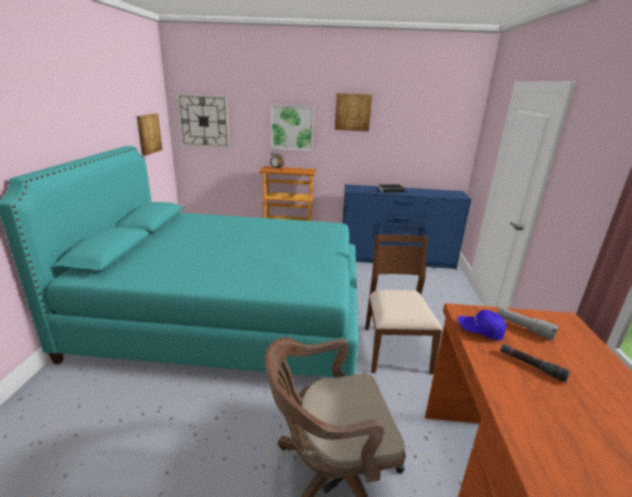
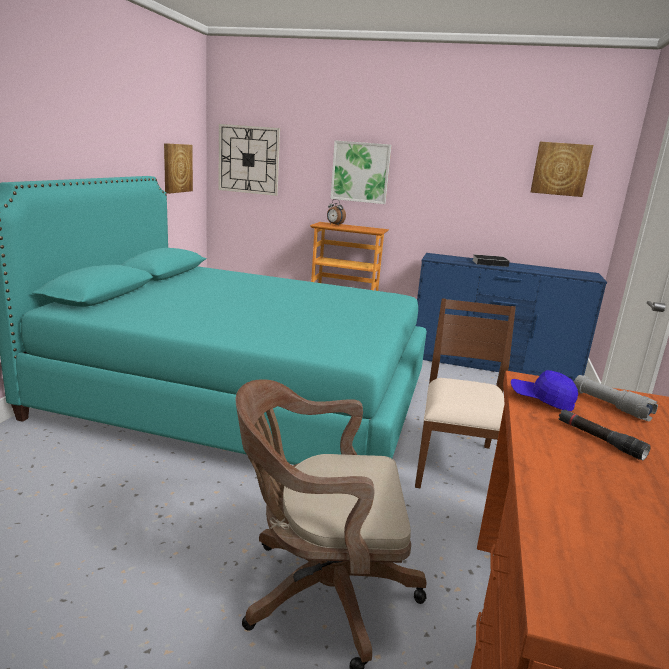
camera: 10 degrees right, 5 degrees down
picture [335,93,372,131] -> picture moved to [531,142,593,197]

